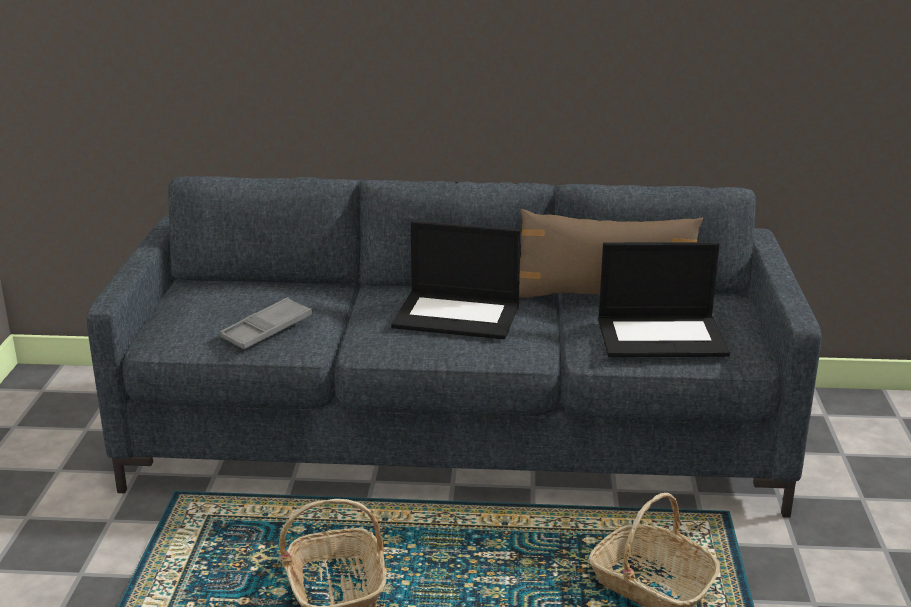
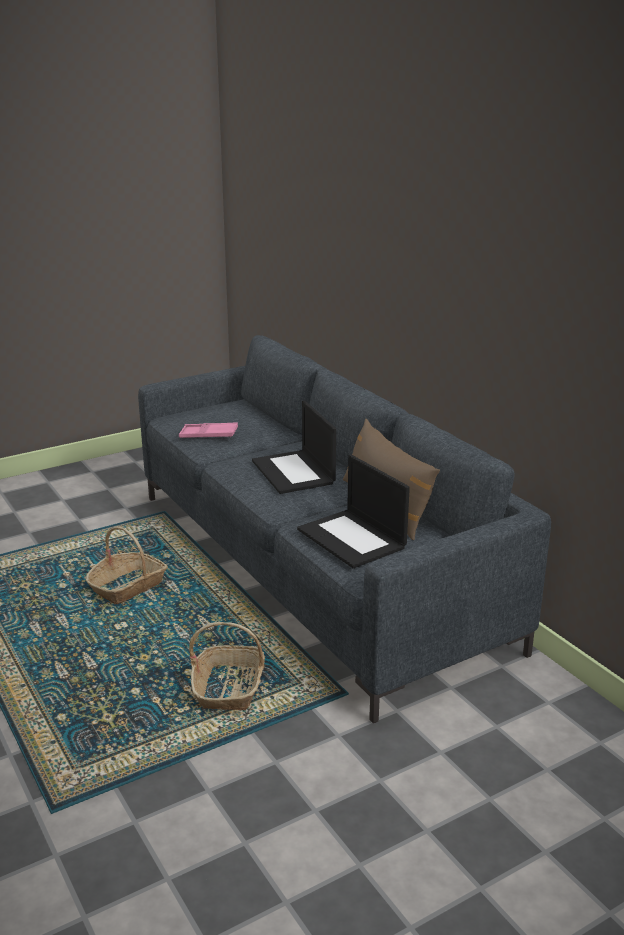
camera: 55 degrees right, 0 degrees up
grey tray [220,297,312,349] -> pink tray [179,422,238,438]

